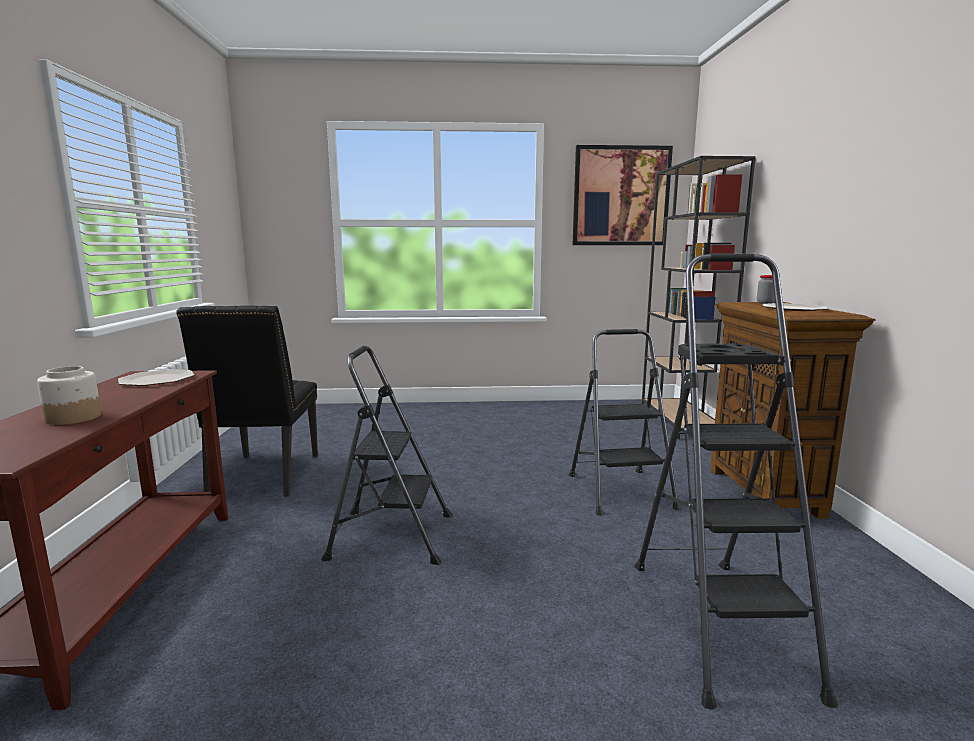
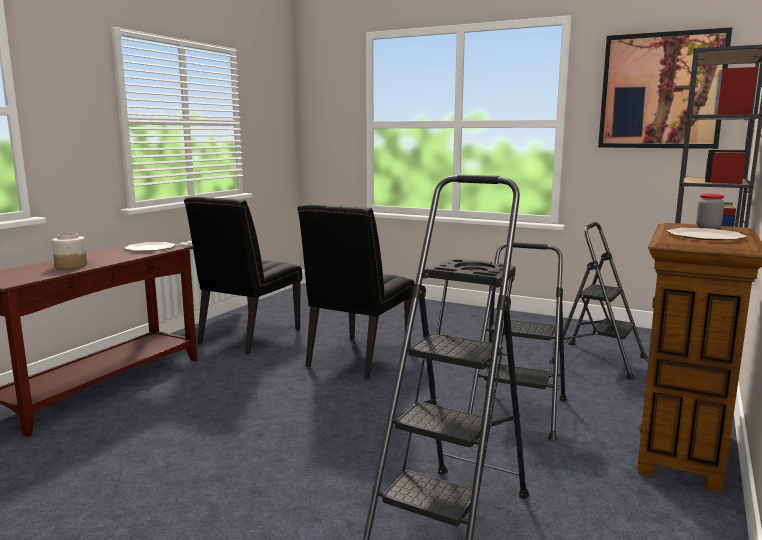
camera: 30 degrees right, 0 degrees up
black step ladder [321,346,452,565] -> black step ladder moved to [549,222,648,380]
none -> black chair [297,204,415,379]

